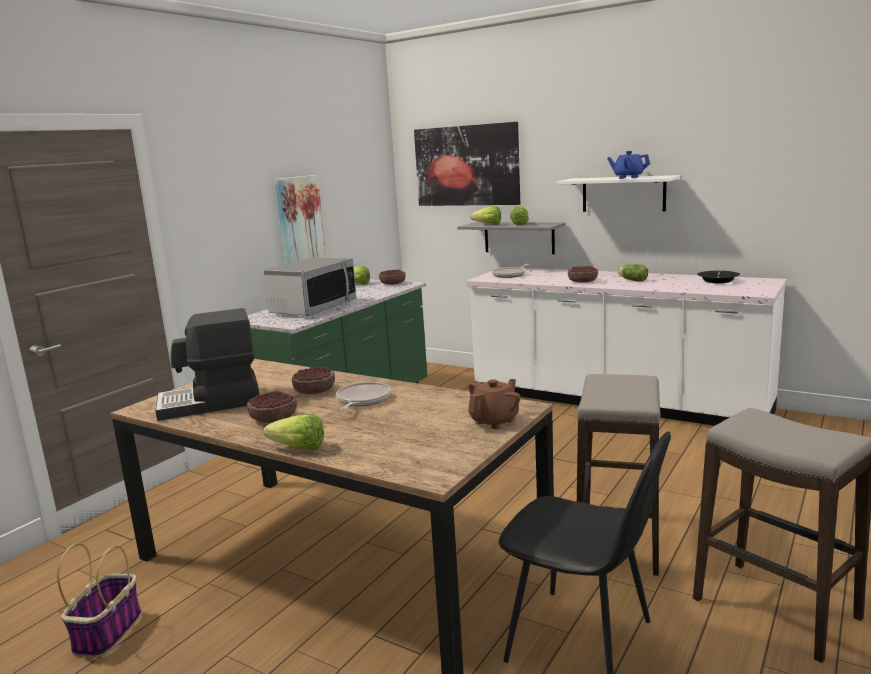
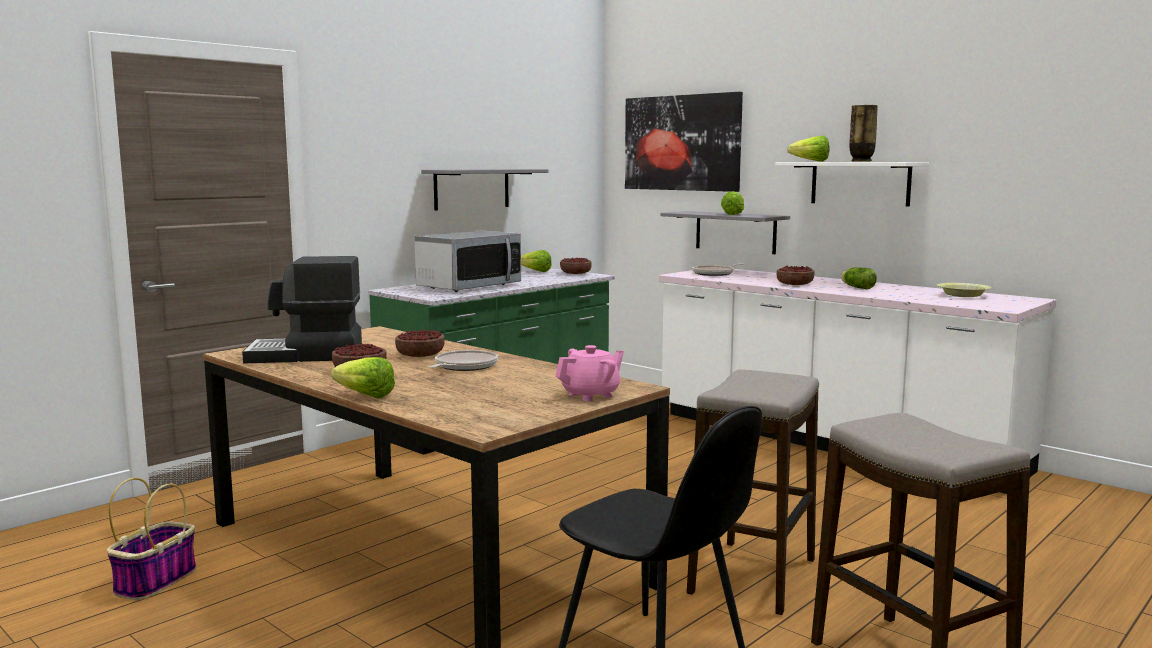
camera: 10 degrees right, 5 degrees down
picture [275,175,326,265] -> grey shelf [421,169,548,210]
brown teapot [468,379,520,429] -> pink teapot [555,345,624,401]
lettuce [471,206,501,225] -> lettuce moved to [787,136,829,162]
blue teapot [607,151,650,179] -> vase [849,105,878,162]
black bowl [697,271,740,283] -> yellow bowl [937,283,992,297]

